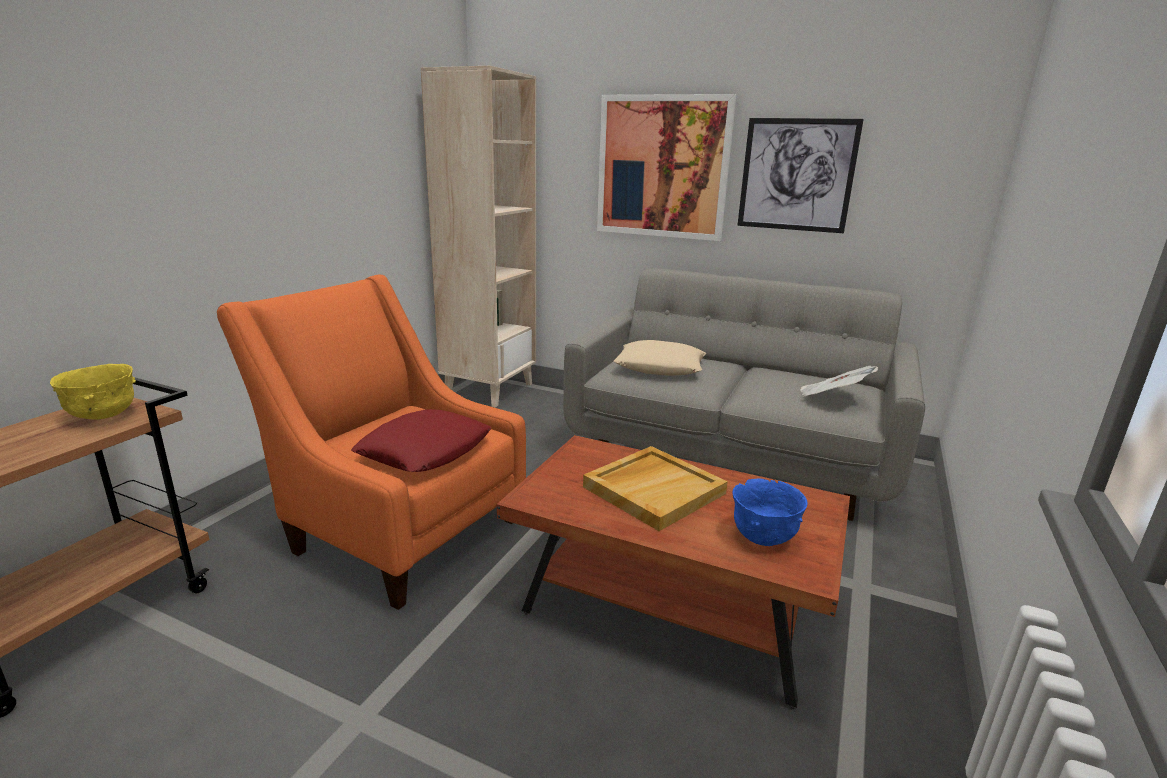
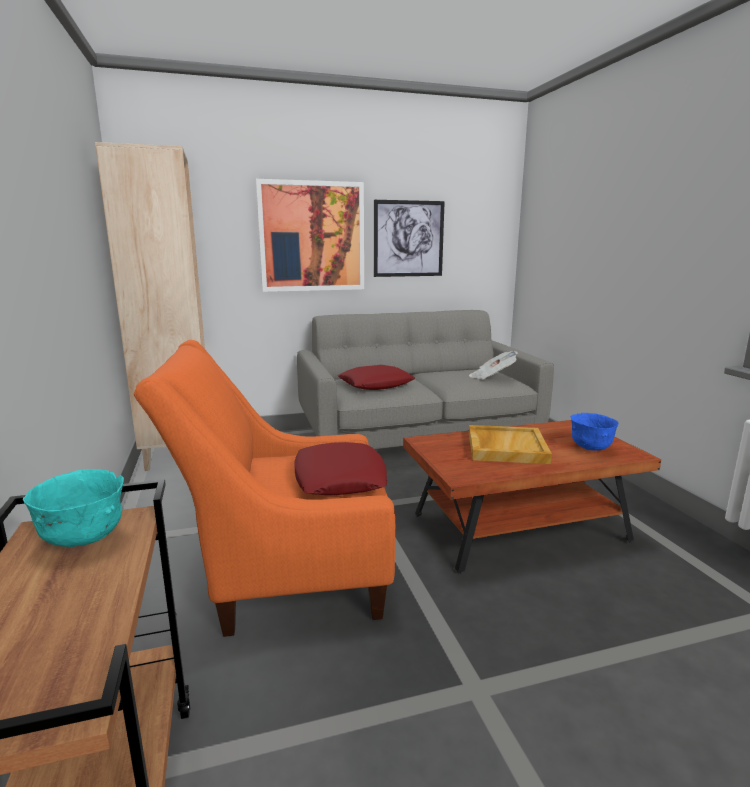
camera: 40 degrees left, 5 degrees down
yellow bowl [50,364,136,419] -> turquoise bowl [23,469,124,547]
beige pillow [614,340,706,376] -> red pillow [338,365,415,390]

